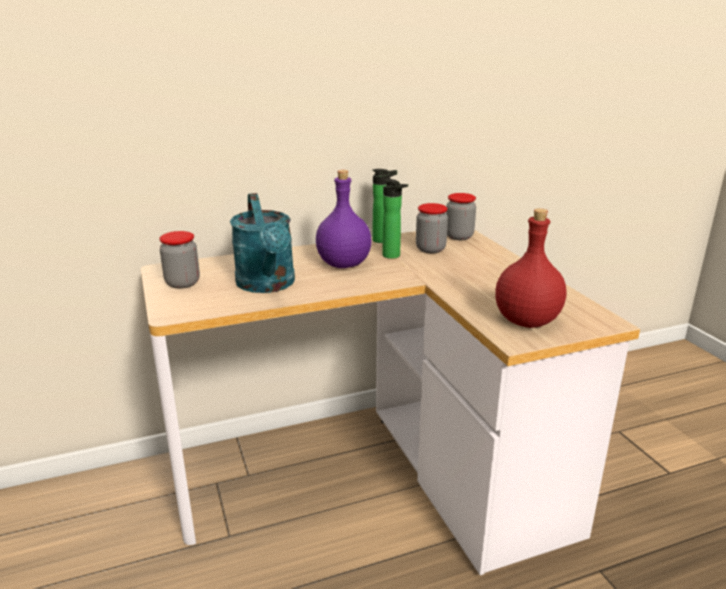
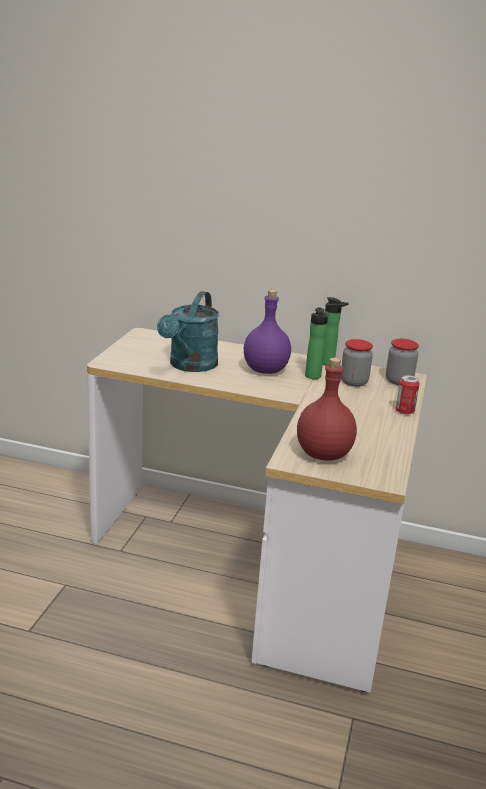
camera: 35 degrees right, 0 degrees up
jar [159,231,200,289] -> none
none -> can [396,375,420,415]

